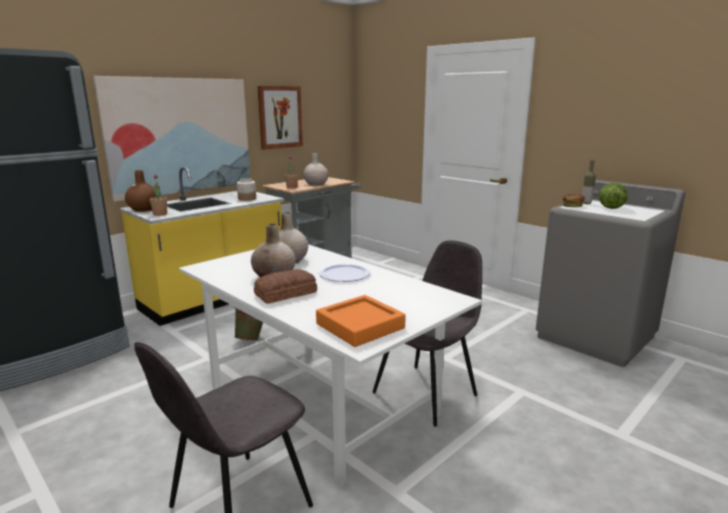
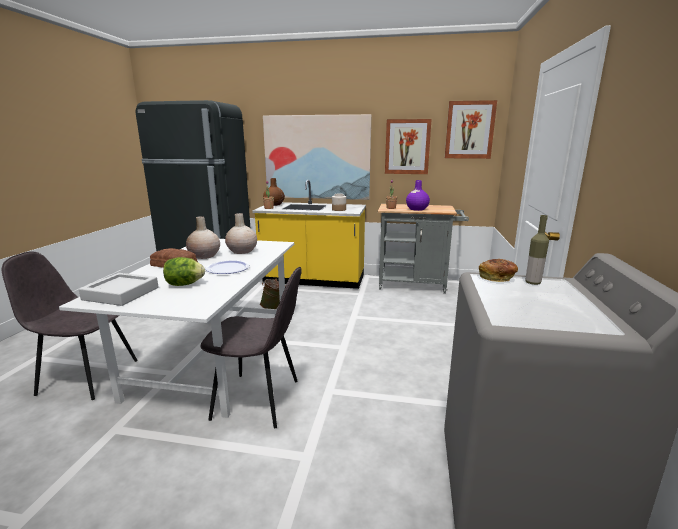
camera: 55 degrees right, 0 degrees up
beige vase [303,153,329,186] -> purple vase [406,180,430,211]
orange tray [316,295,406,347] -> grey tray [79,273,158,306]
lettuce [599,183,628,209] -> lettuce moved to [163,257,205,286]
none -> picture [445,100,497,159]

